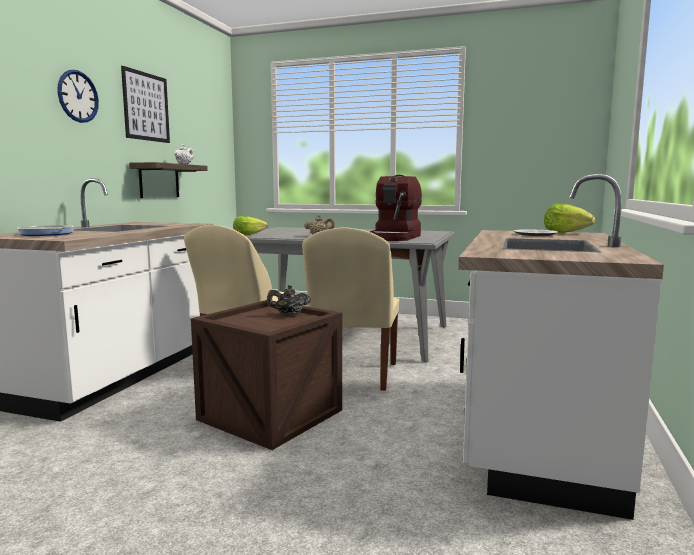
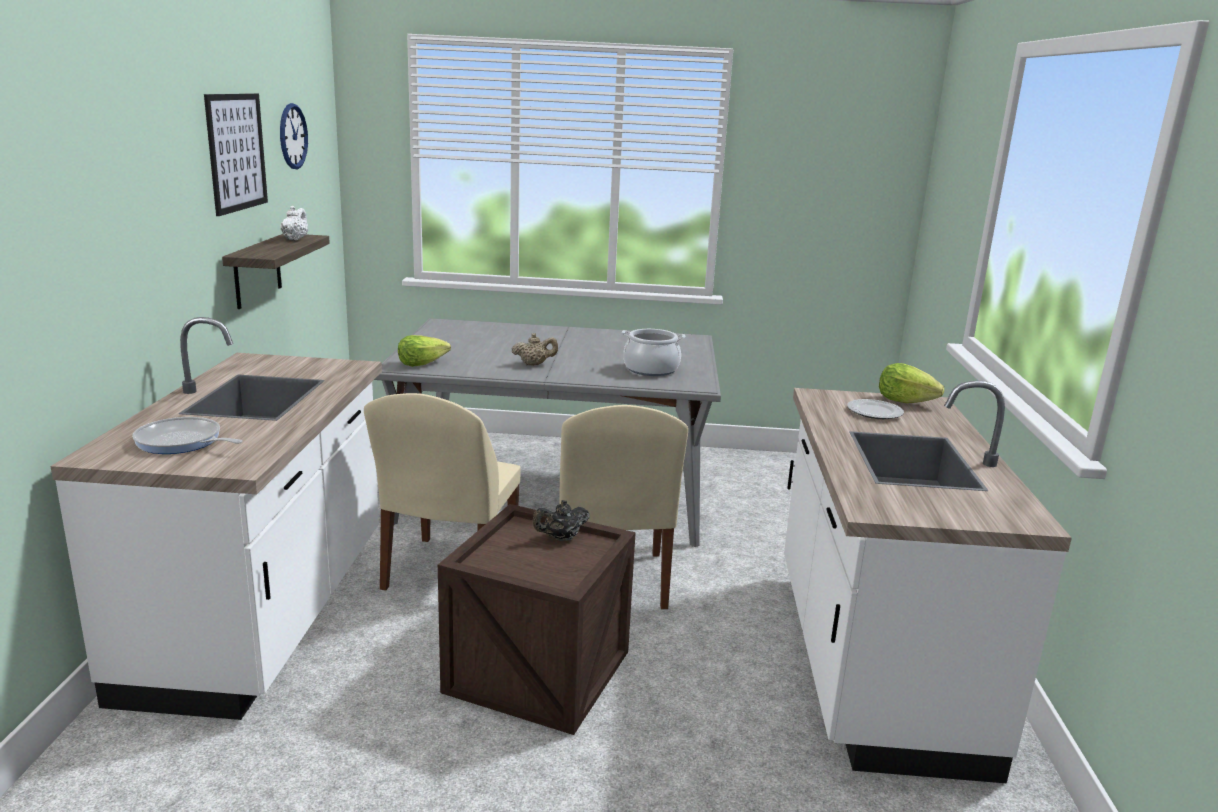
camera: 15 degrees left, 10 degrees up
wall clock [57,70,99,123] -> wall clock moved to [280,103,308,169]
coffee machine [370,175,422,241] -> cooking pot [622,329,685,376]

